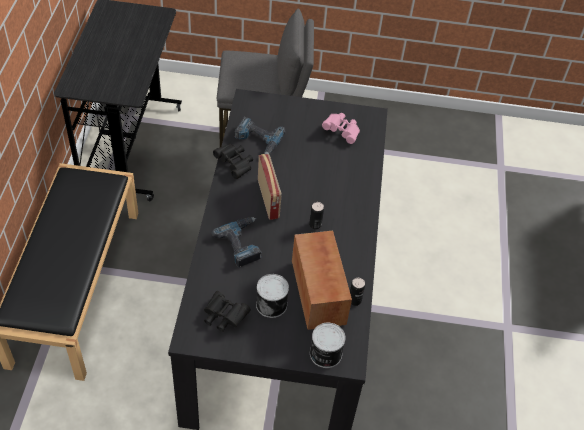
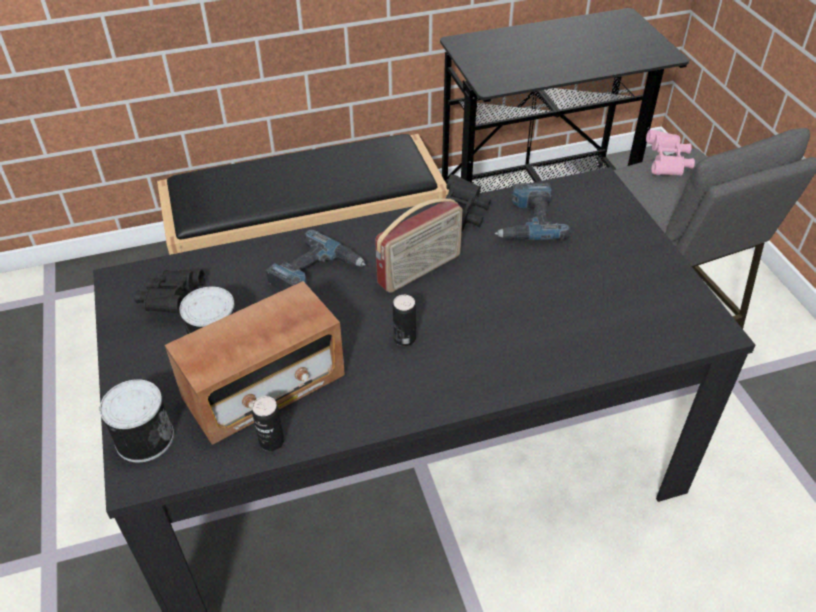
camera: 70 degrees right, 5 degrees down
pink binoculars [322,113,360,144] -> pink binoculars moved to [646,130,695,176]

